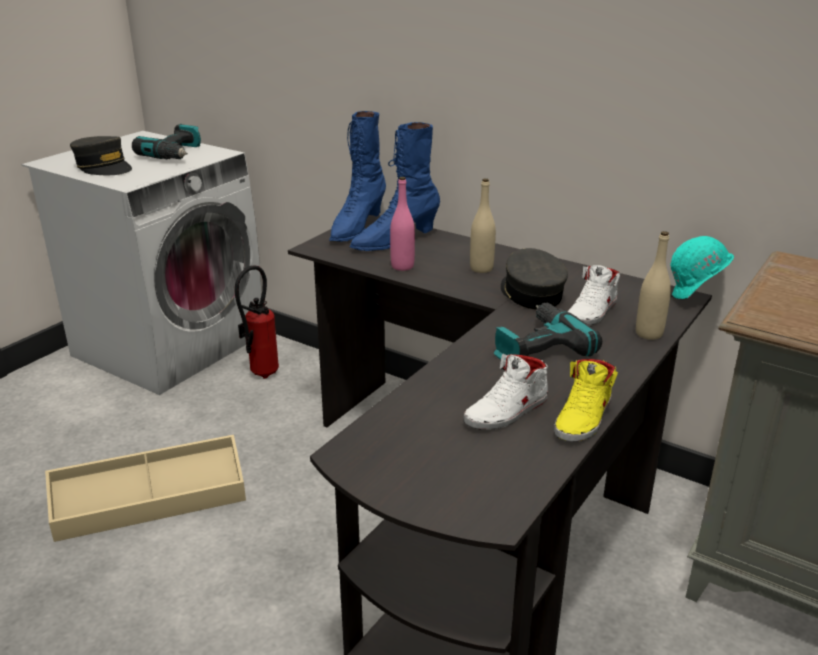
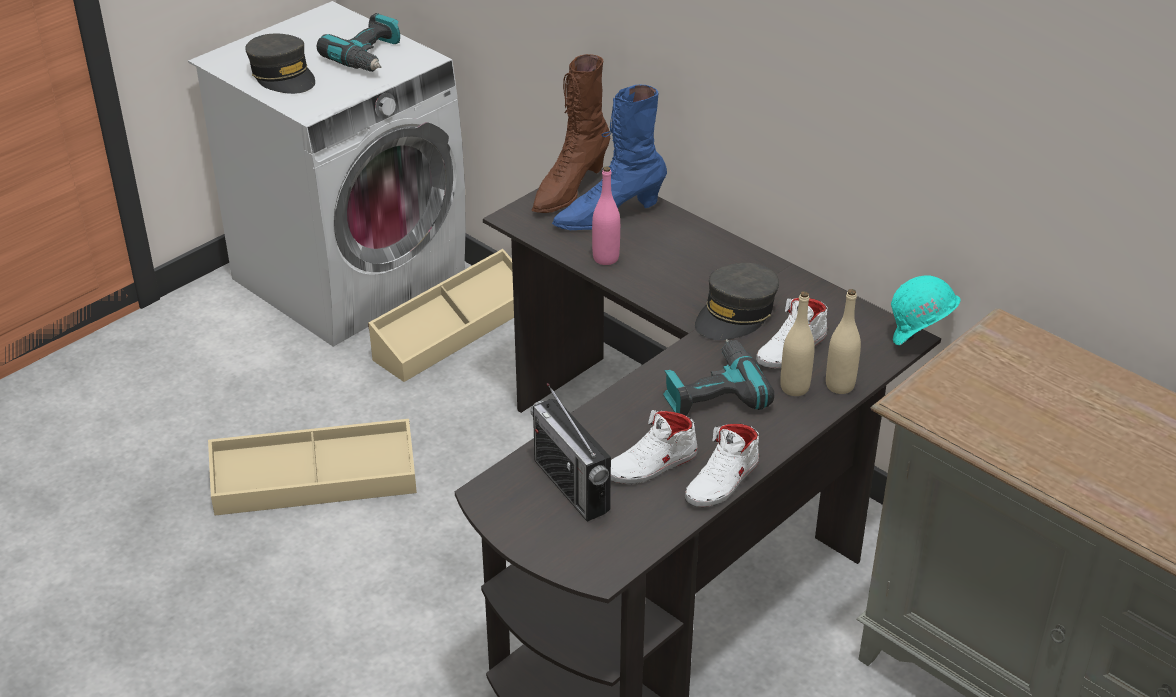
camera: 10 degrees right, 10 degrees up
fire extinguisher [235,265,279,379] -> beige storage box [368,249,514,382]
blue boot [329,111,386,242] -> brown boot [532,54,610,213]
beige bottle [470,178,496,273] -> beige bottle moved to [780,291,815,396]
grey cap [501,248,568,310] -> grey cap turned 135 degrees counterclockwise [695,263,779,340]
yellow shoe [554,359,618,442] -> white shoe [685,424,759,507]
none -> radio [531,383,611,522]

